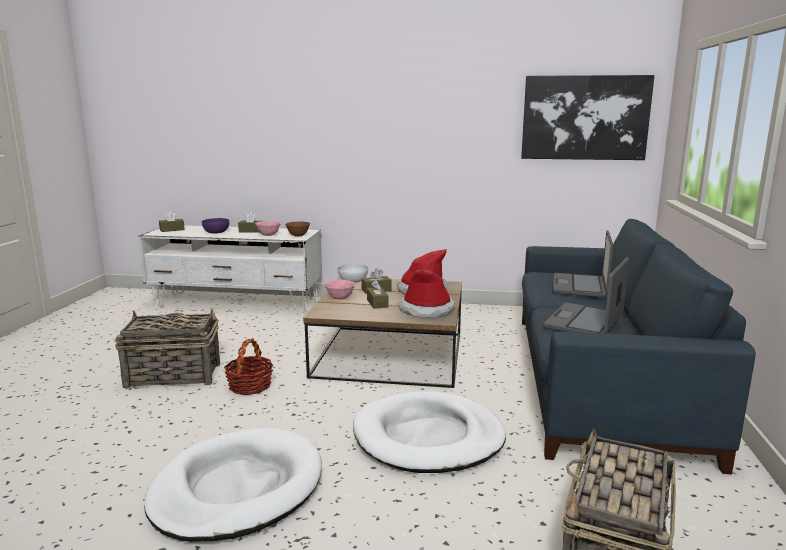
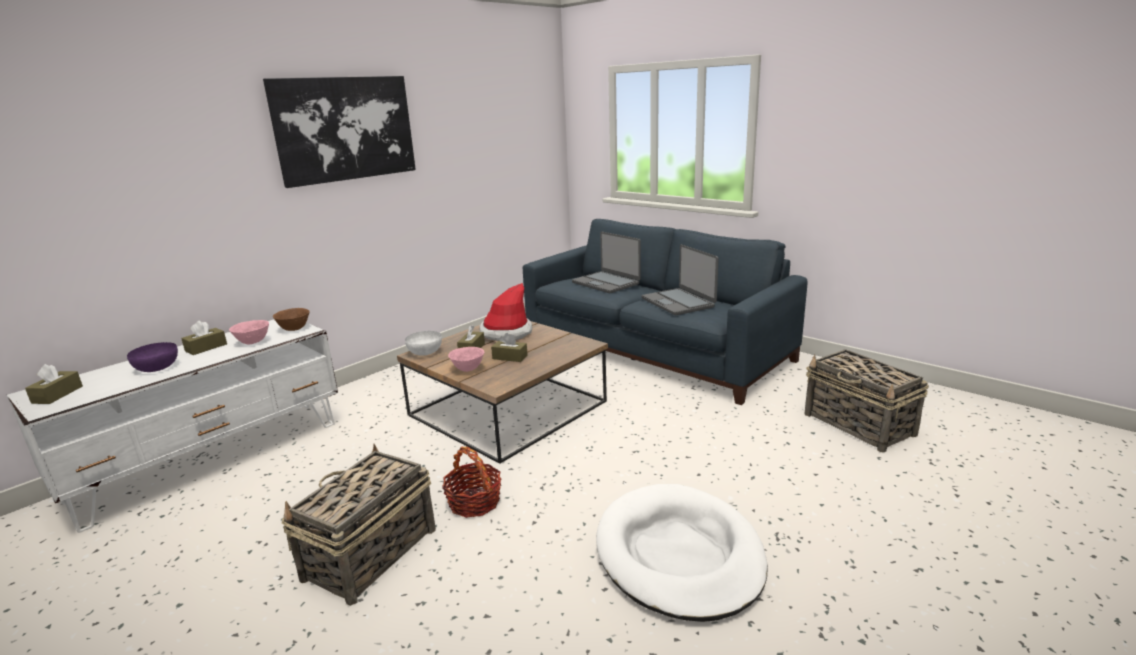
camera: 55 degrees left, 5 degrees up
white dog bed [353,391,506,473] -> none
hat [398,270,455,318] -> none
picture [521,75,654,160] -> picture moved to [263,76,416,188]

